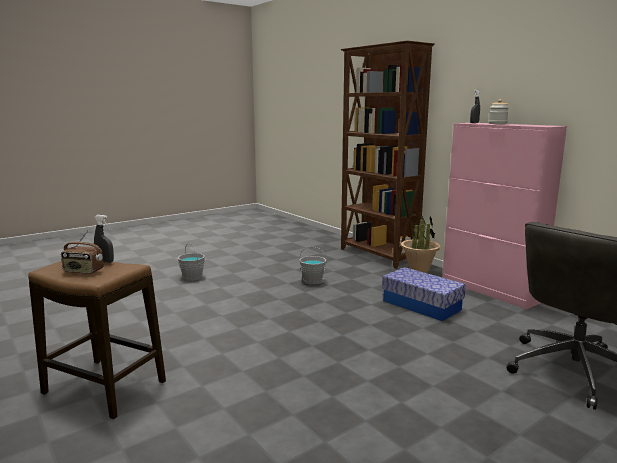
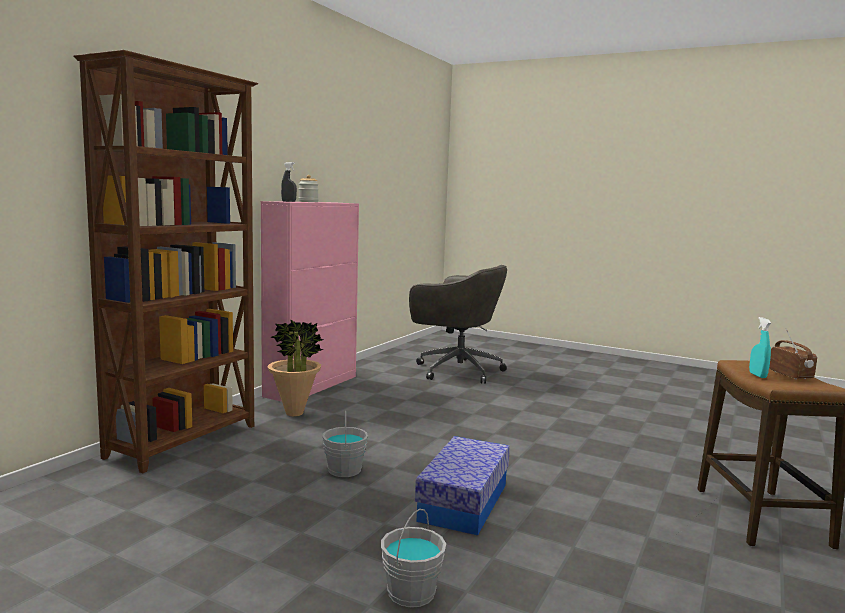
camera: 115 degrees left, 5 degrees down
grey spray bottle [94,215,114,263] -> turquoise spray bottle [749,317,771,378]
storage box [382,267,466,321] -> storage box moved to [415,436,510,536]

